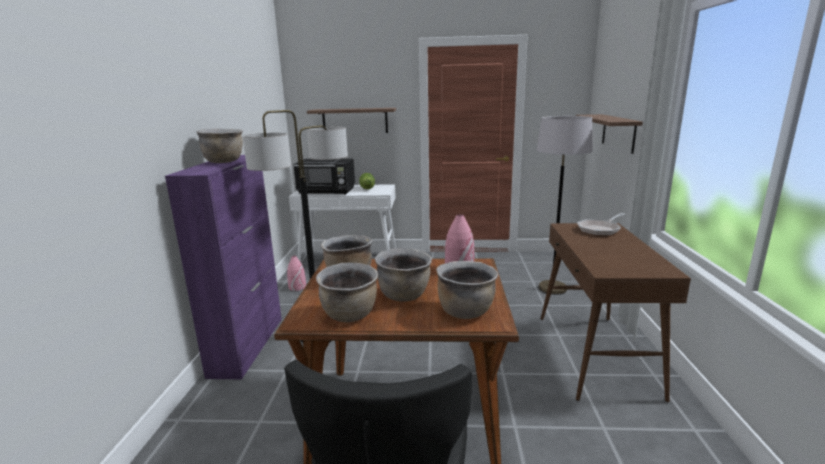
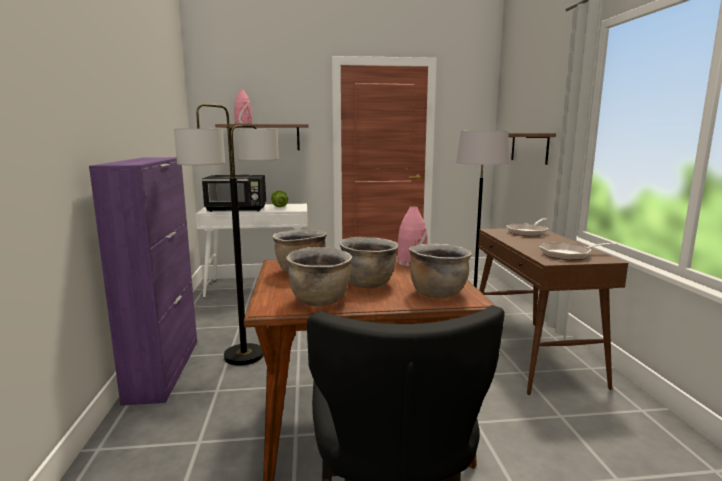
camera: 10 degrees left, 5 degrees down
brown cooking pot [196,129,243,163] -> none
pink vase [287,256,306,291] -> pink vase moved to [234,89,252,124]
none -> frying pan [539,243,618,260]

